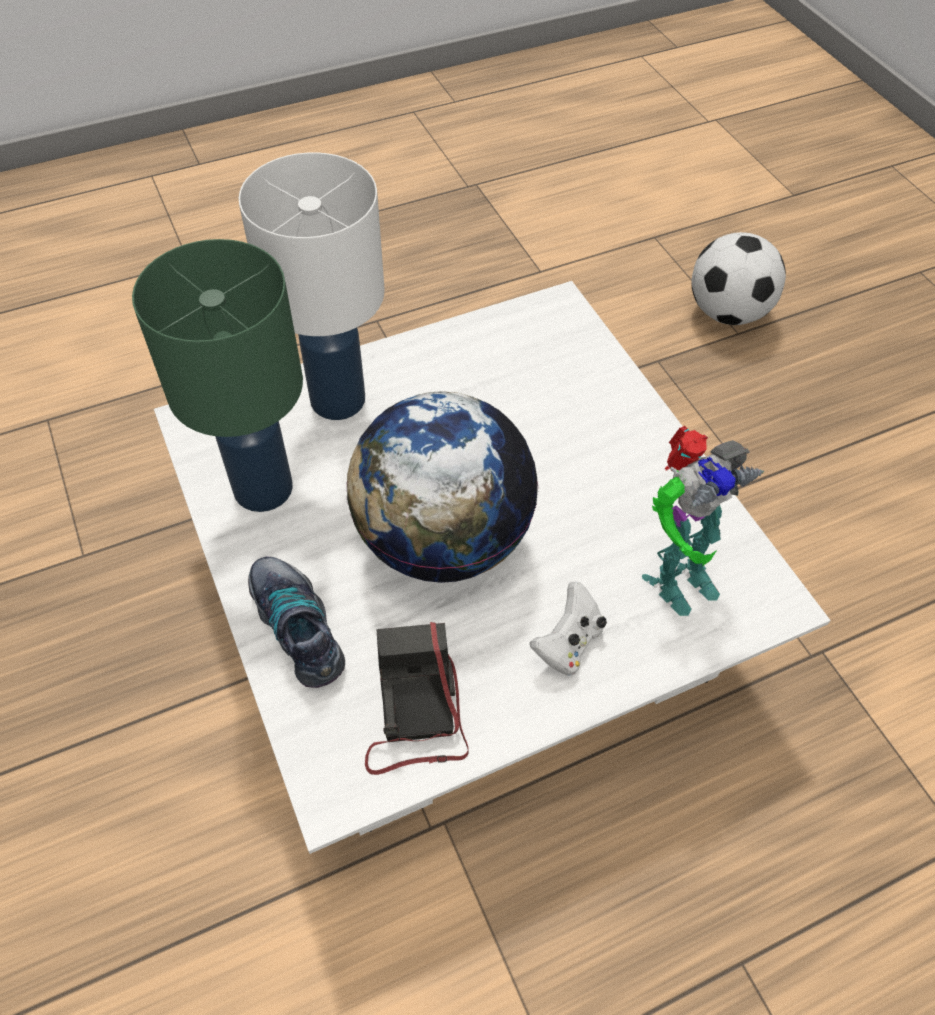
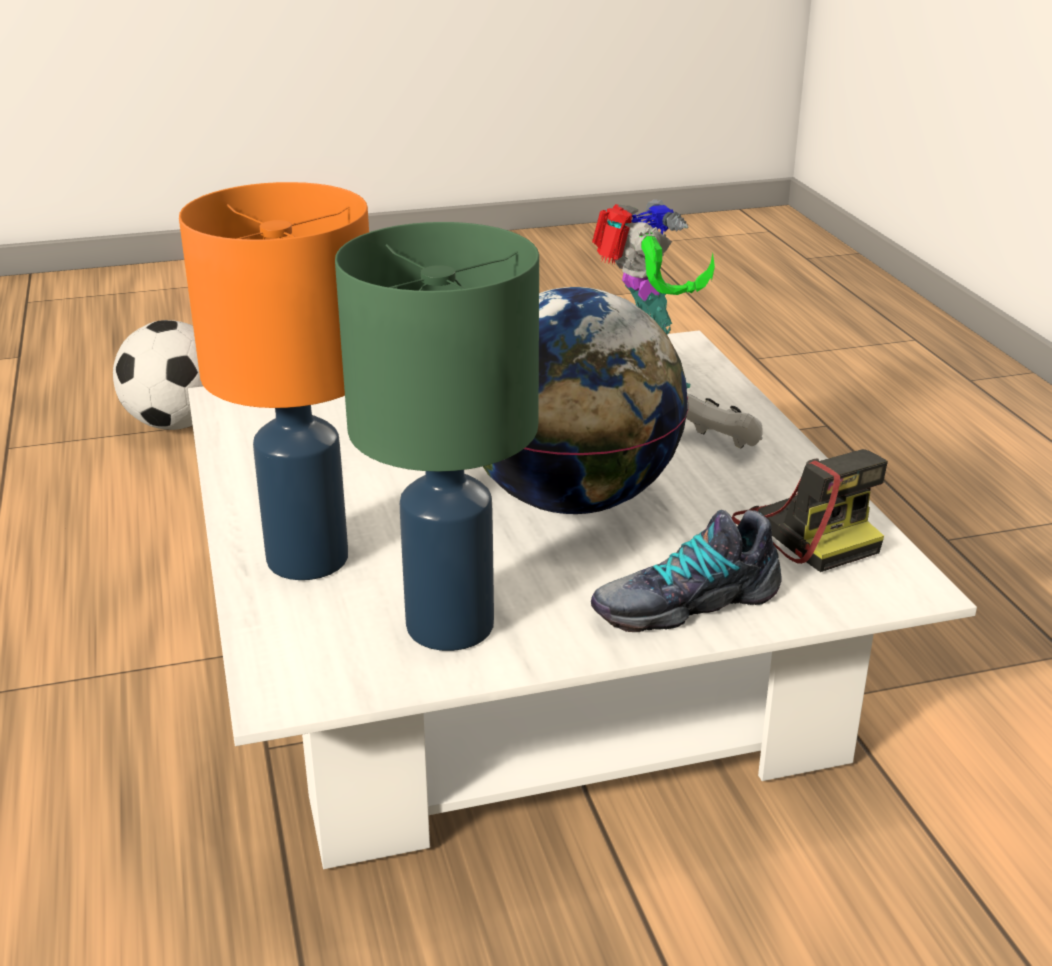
camera: 80 degrees left, 25 degrees down
white table lamp [239,152,384,420] -> orange table lamp [179,182,369,580]
camera [365,622,469,775] -> camera turned 120 degrees counterclockwise [732,449,888,572]

